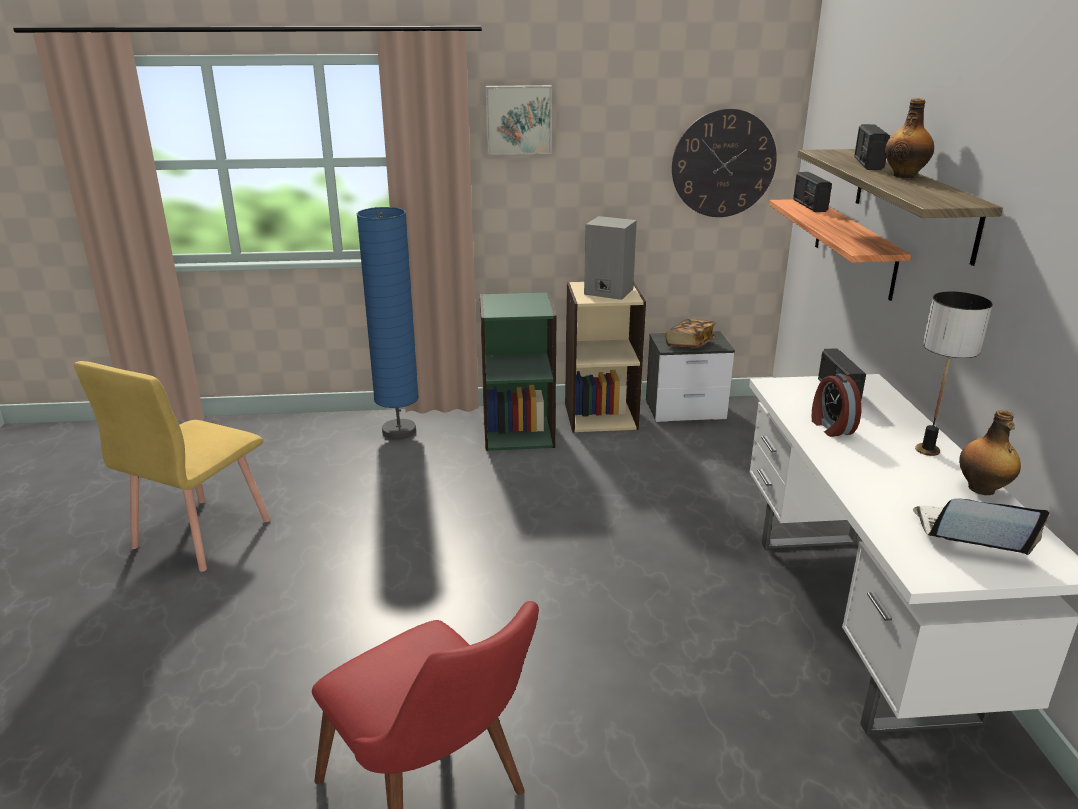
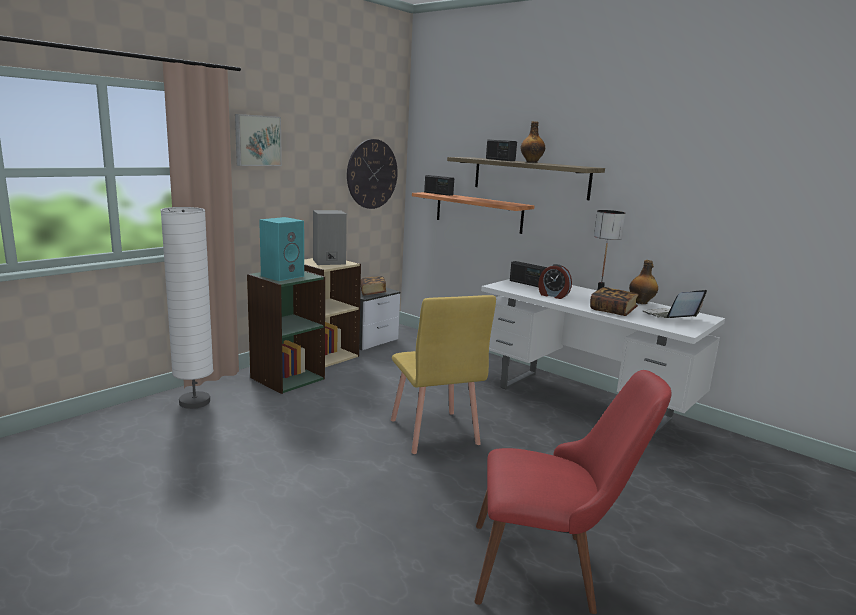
camera: 45 degrees left, 10 degrees down
yellow chair [74,361,271,572] -> yellow chair moved to [391,295,496,454]
blue floor lamp [357,207,419,440] -> white floor lamp [161,207,213,409]
none -> turquoise speaker [259,217,304,281]
none -> book [590,287,639,316]

